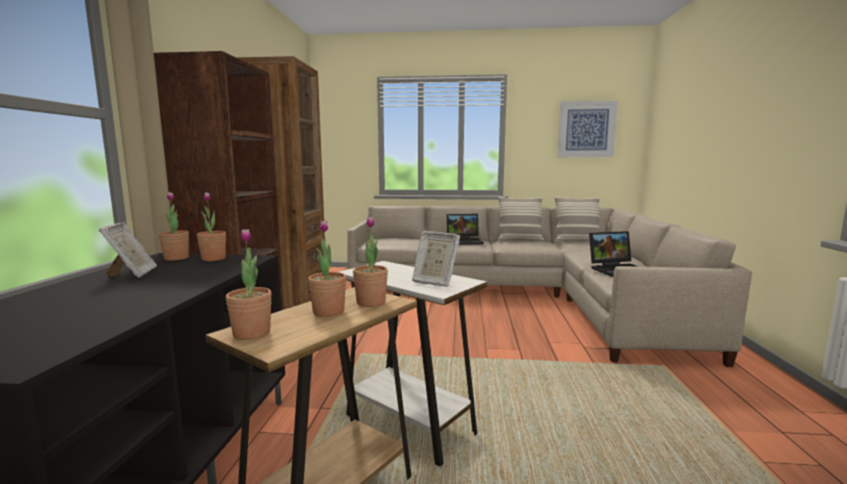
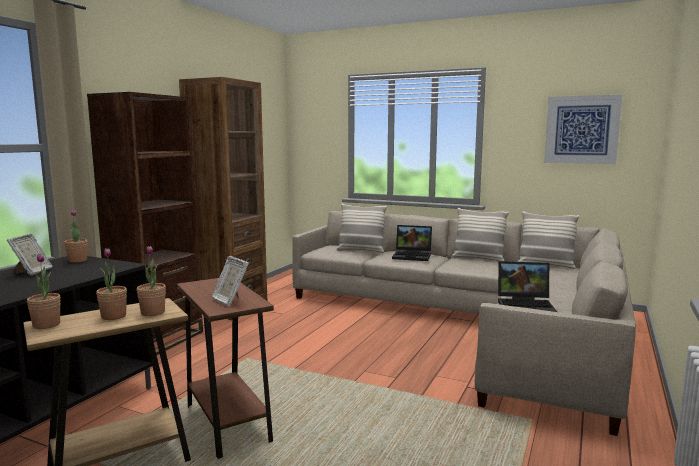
camera: 20 degrees right, 0 degrees up
potted plant [197,192,226,261] -> none
white side table [340,261,487,467] -> brown side table [177,278,274,459]
none -> pillow [336,203,387,253]

